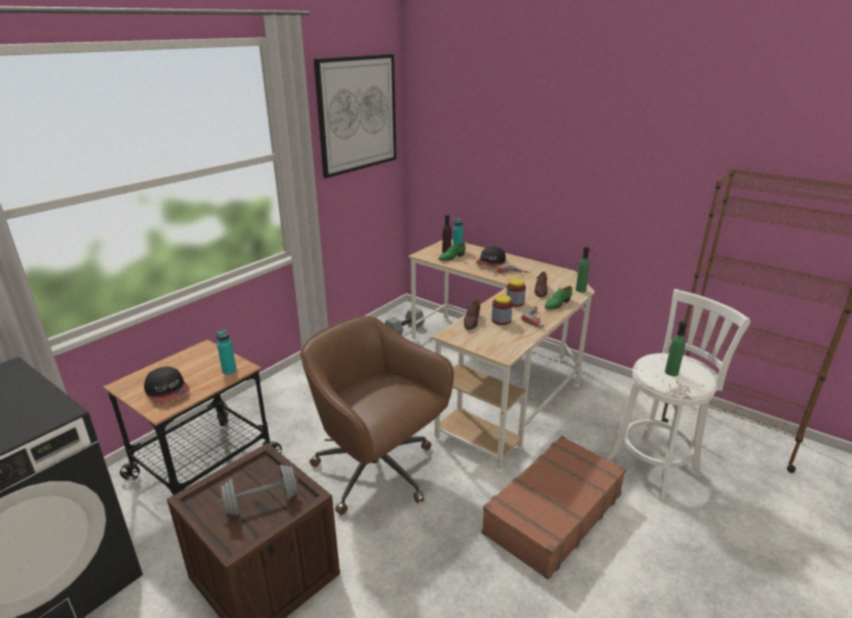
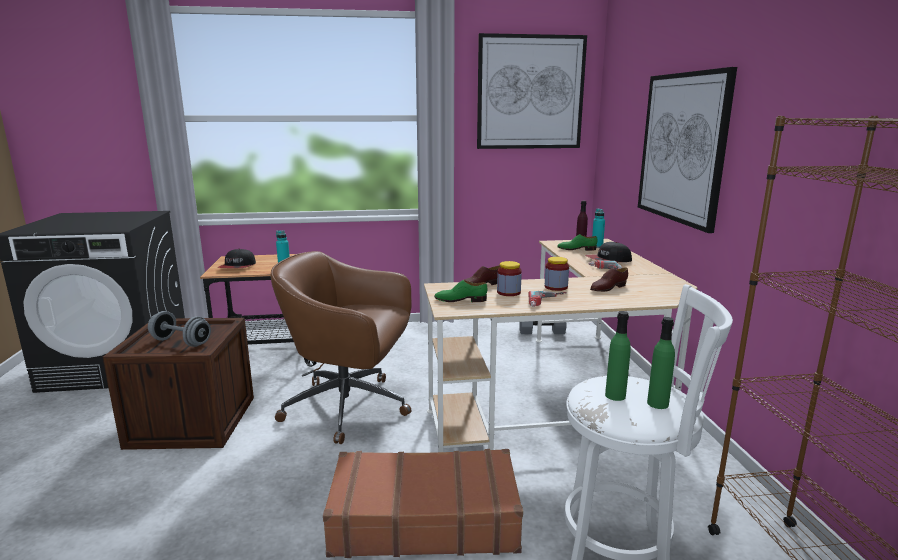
camera: 45 degrees right, 10 degrees down
brown office chair [300,316,454,515] -> brown office chair turned 75 degrees counterclockwise [270,251,412,444]
green shoe [545,286,572,309] -> green shoe moved to [434,280,487,302]
green bottle [576,247,590,292] -> green bottle moved to [647,317,675,409]
none -> picture [638,67,737,233]

